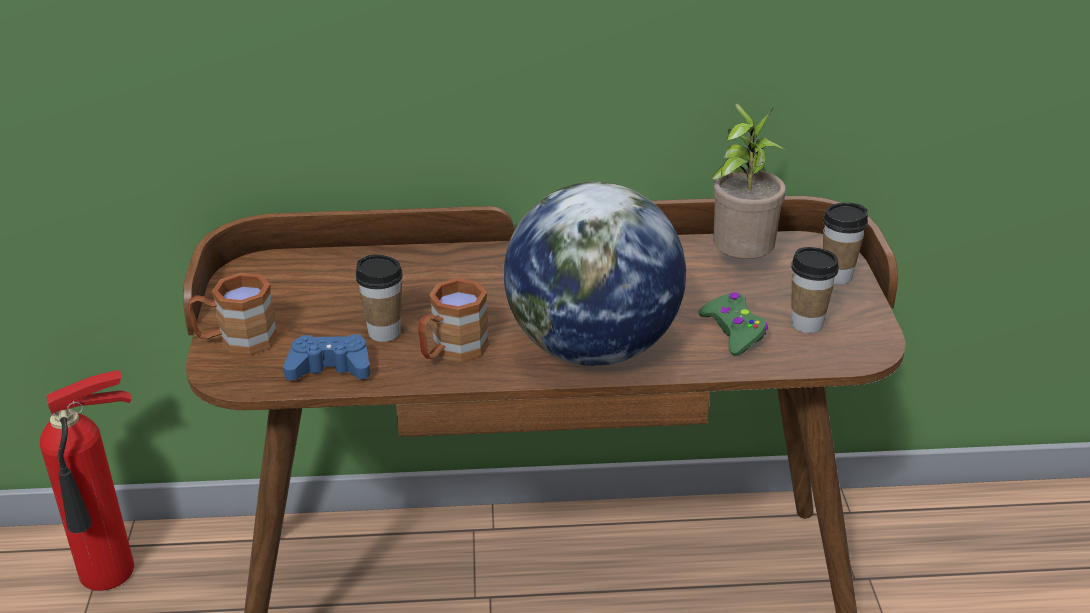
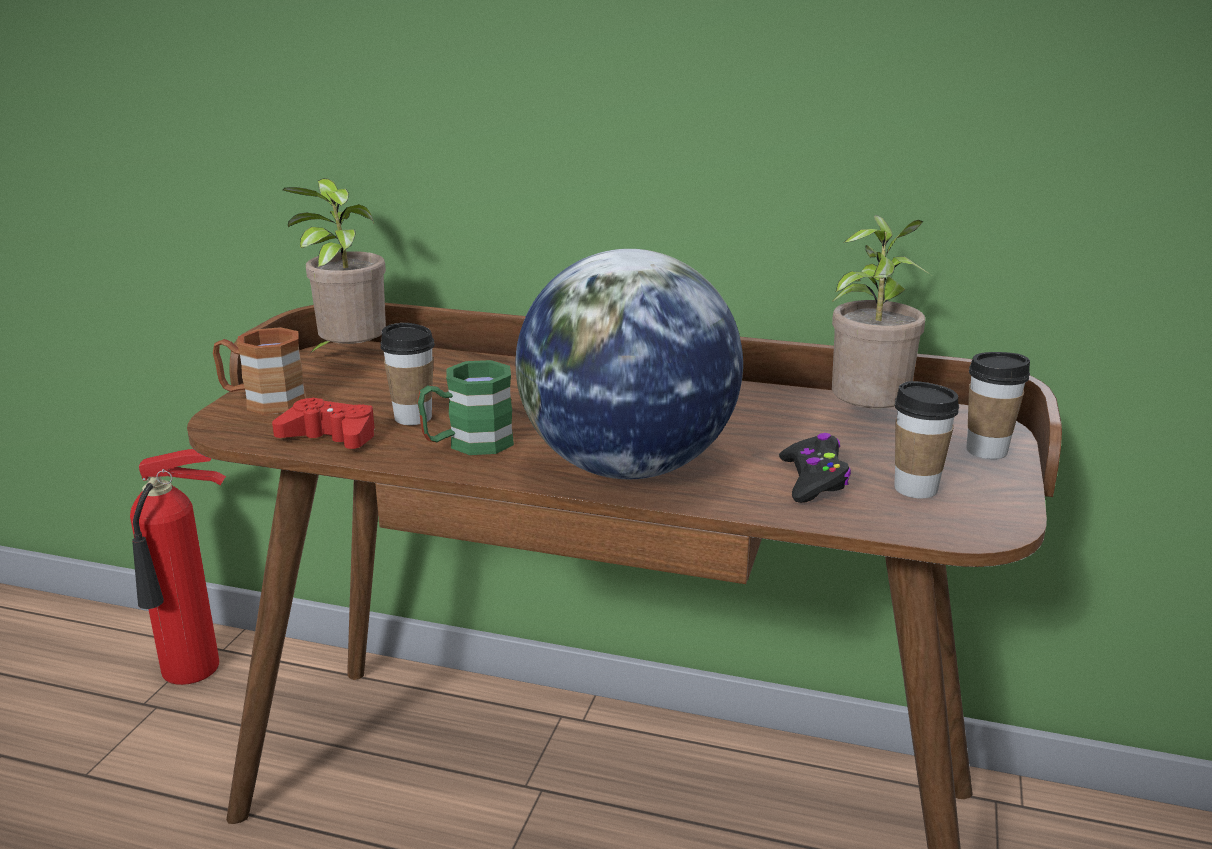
camera: 20 degrees right, 10 degrees down
blue game controller [283,334,370,380] -> red game controller [272,398,375,449]
brown mug [418,278,489,363] -> green mug [417,360,514,455]
green game controller [698,292,768,356] -> black game controller [779,433,851,503]
none -> potted plant [282,178,386,357]

